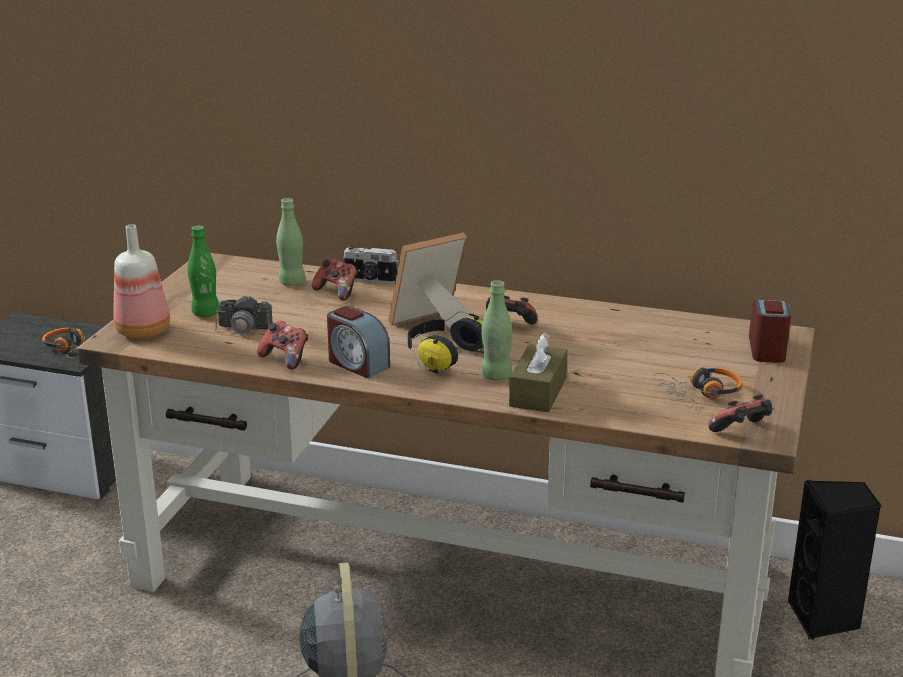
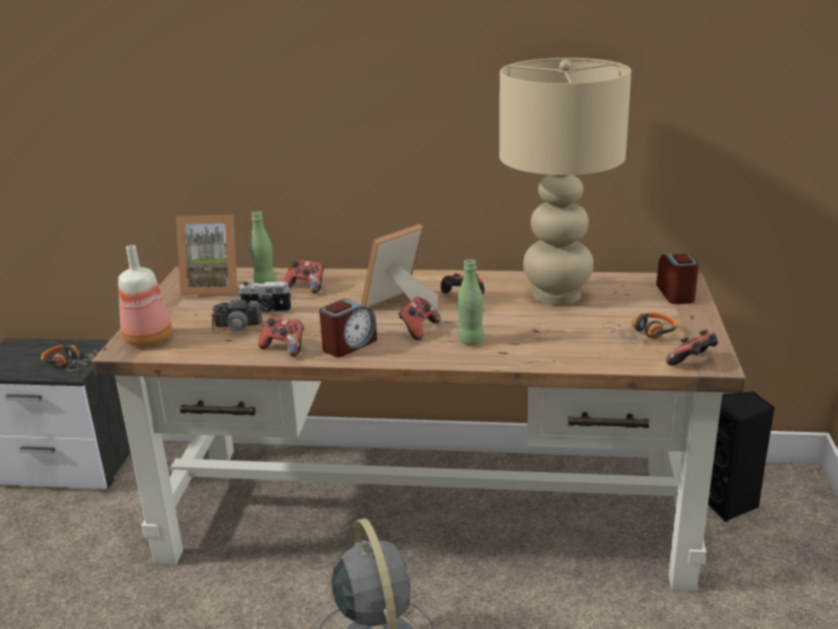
camera: 10 degrees left, 0 degrees up
green bottle [187,225,219,317] -> none
alarm clock [327,306,390,379] -> alarm clock turned 75 degrees counterclockwise [319,299,377,357]
camera [343,245,399,284] -> camera moved to [239,282,291,313]
headphones [408,311,483,374] -> game controller [398,296,441,340]
brown tissue box [509,332,568,412] -> none
none -> picture frame [176,215,238,296]
none -> beige table lamp [499,58,631,305]

